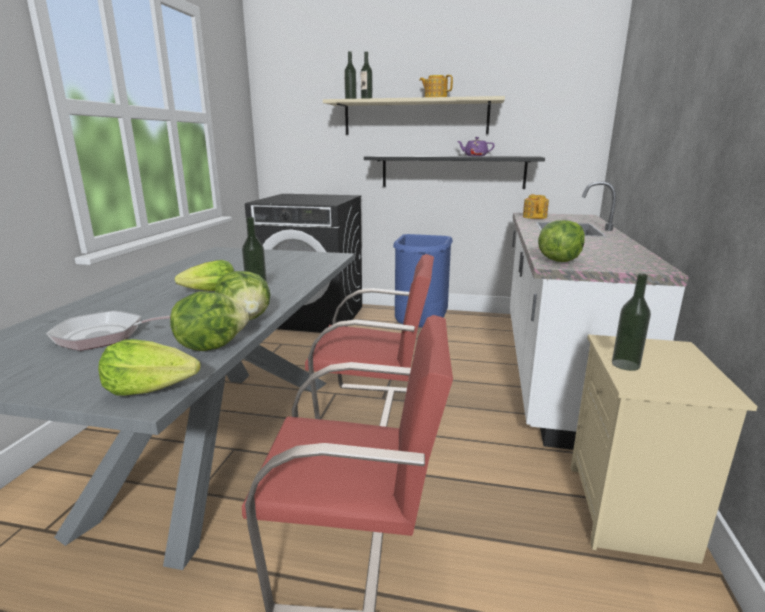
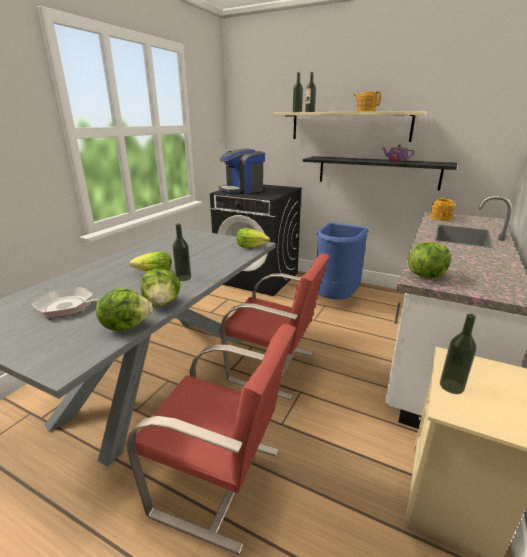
camera: 15 degrees right, 5 degrees up
lettuce [98,339,201,396] -> lettuce moved to [236,228,270,248]
none -> coffee machine [219,148,265,194]

